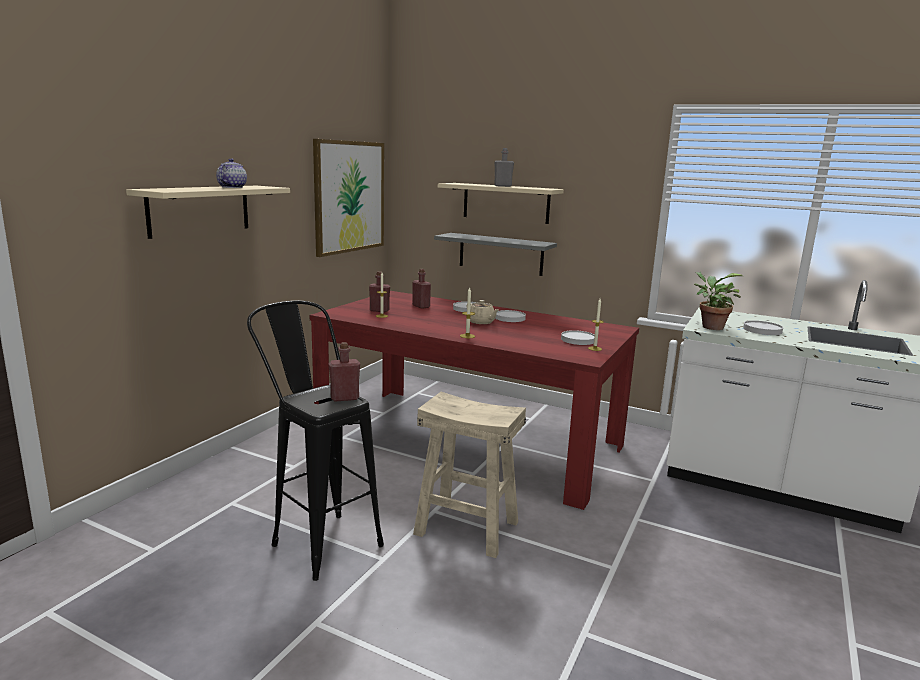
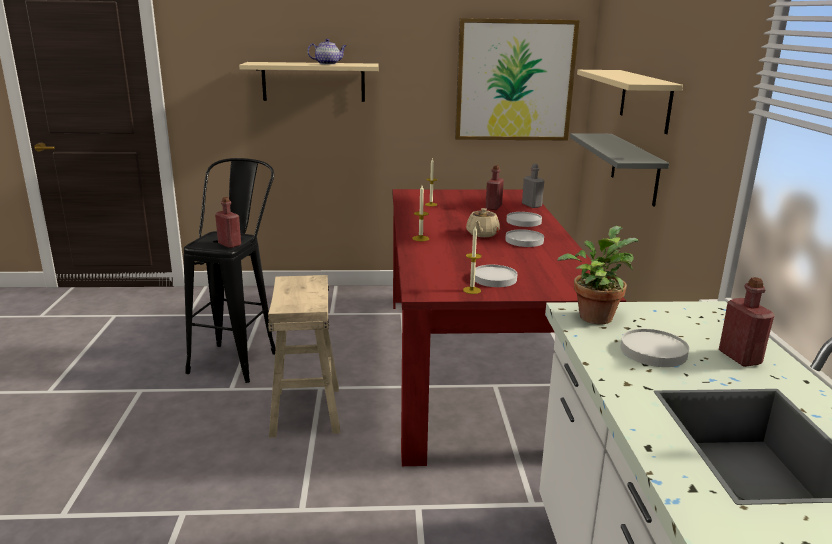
camera: 60 degrees right, 5 degrees up
red bottle [369,271,390,312] -> red bottle moved to [719,277,775,367]
grey bottle [494,148,514,187] -> grey bottle moved to [522,164,544,208]

